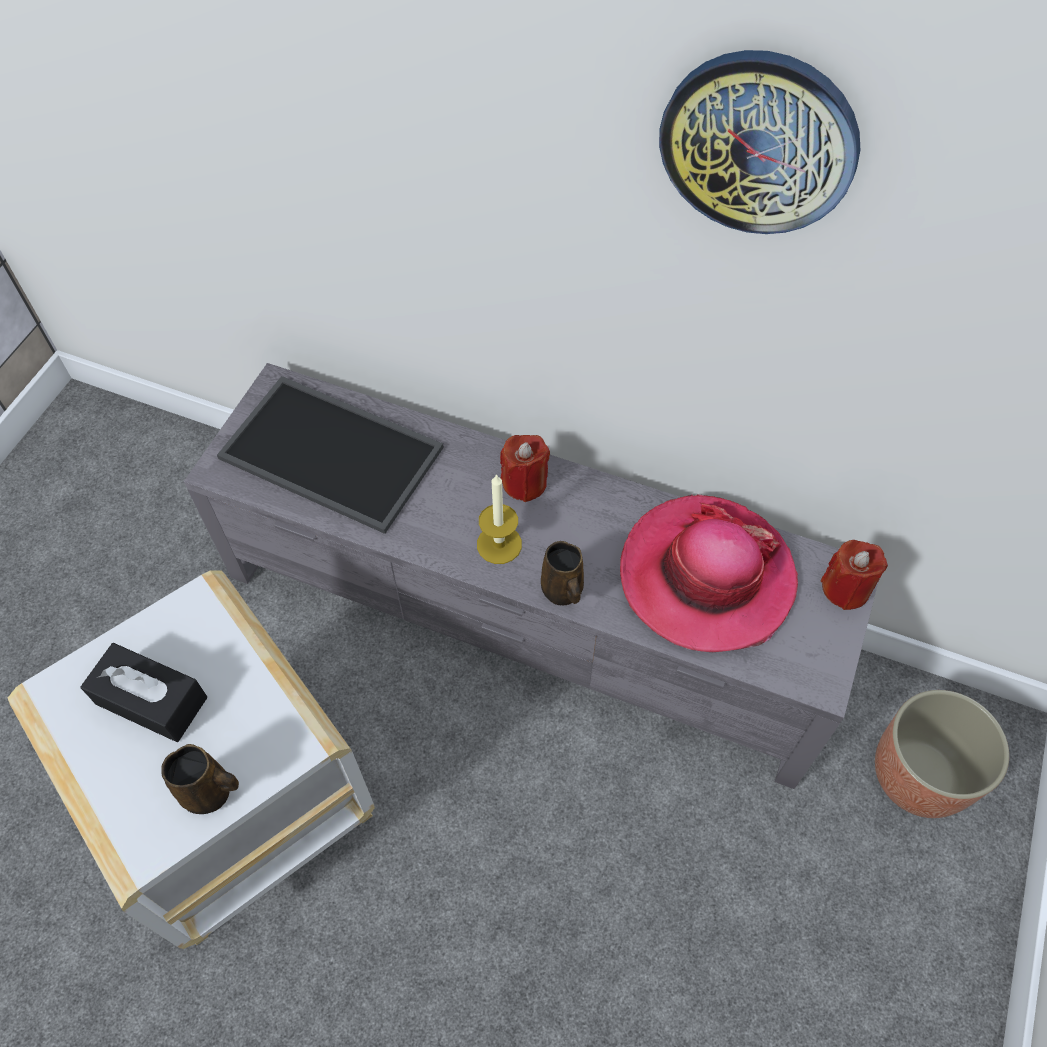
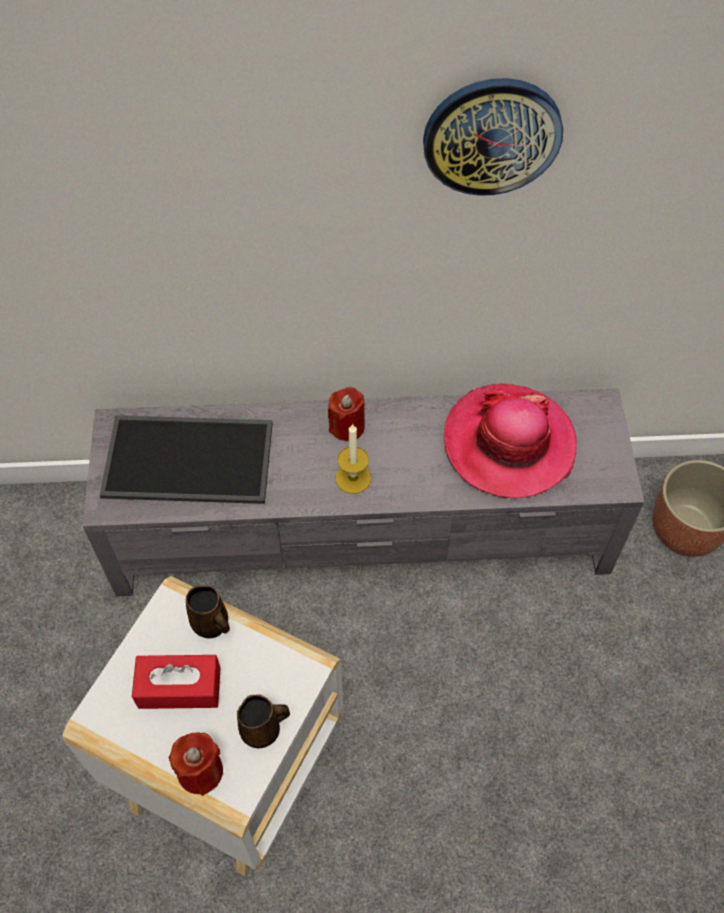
camera: 25 degrees left, 0 degrees up
black tissue box [81,643,207,742] -> red tissue box [132,655,221,709]
brown mug [541,541,584,606] -> brown mug moved to [186,585,230,639]
red candle [820,540,888,610] -> red candle moved to [169,732,223,796]

